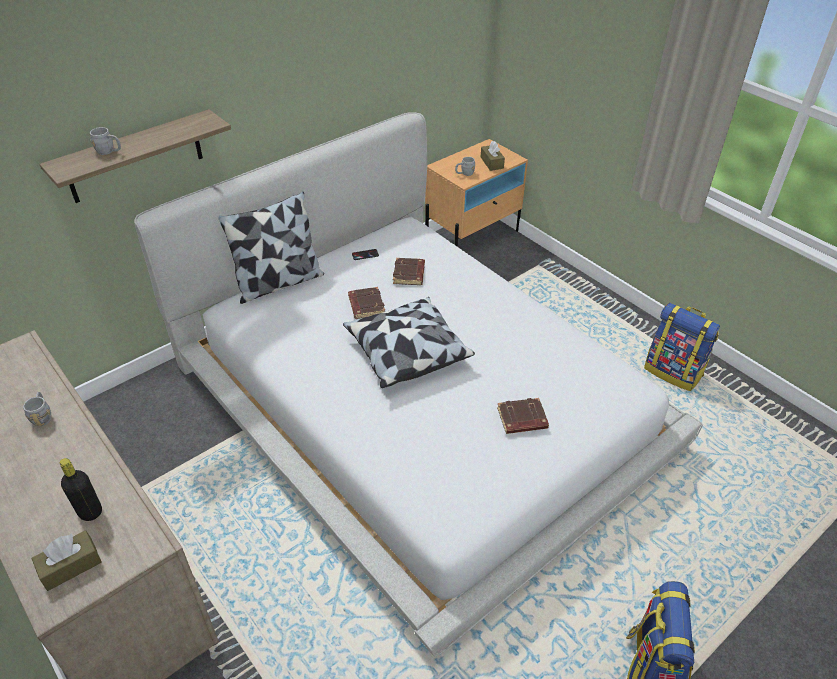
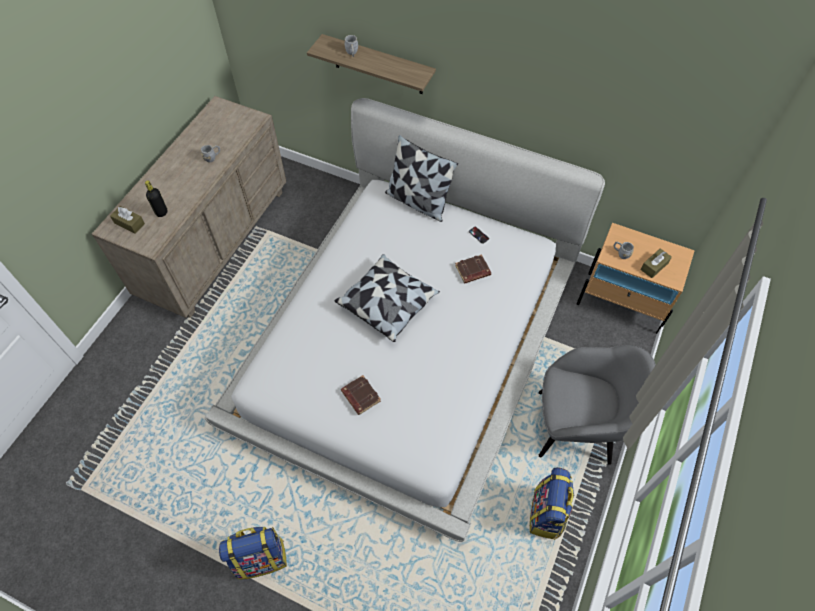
camera: 65 degrees right, 15 degrees up
brown book [348,287,385,319] -> none
none -> grey armchair [539,345,656,465]

